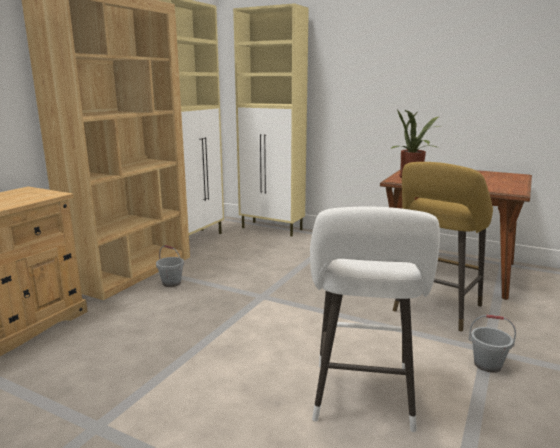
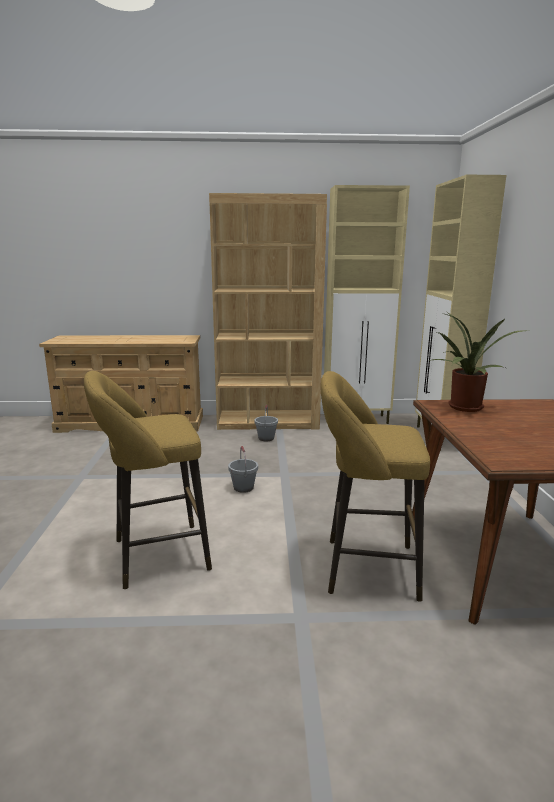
camera: 60 degrees right, 0 degrees up
white stool [310,206,440,432] -> yellow stool [84,371,212,589]
grey bucket [469,314,516,373] -> grey bucket moved to [228,446,258,493]

